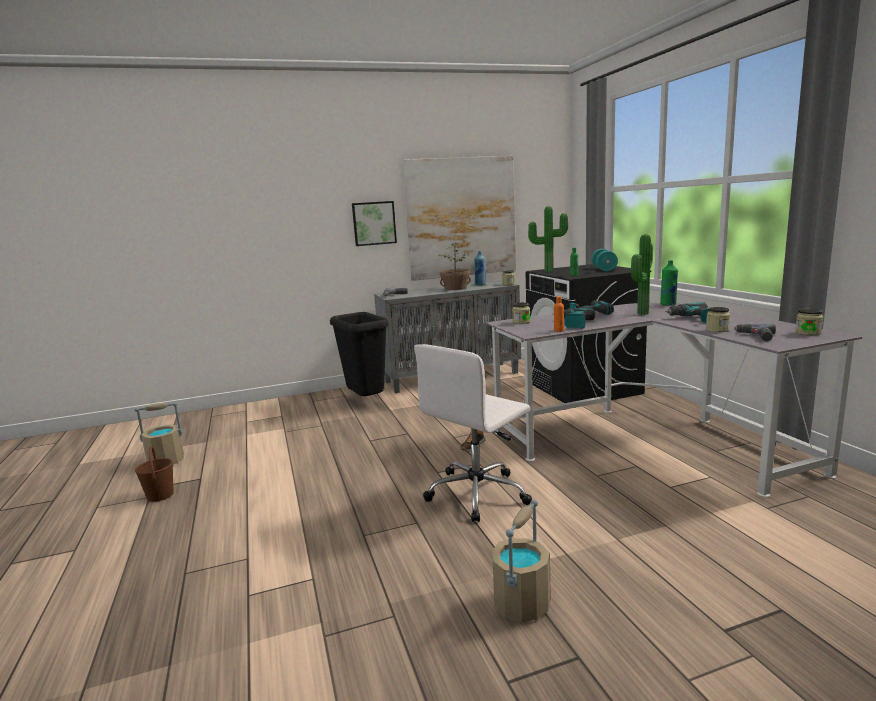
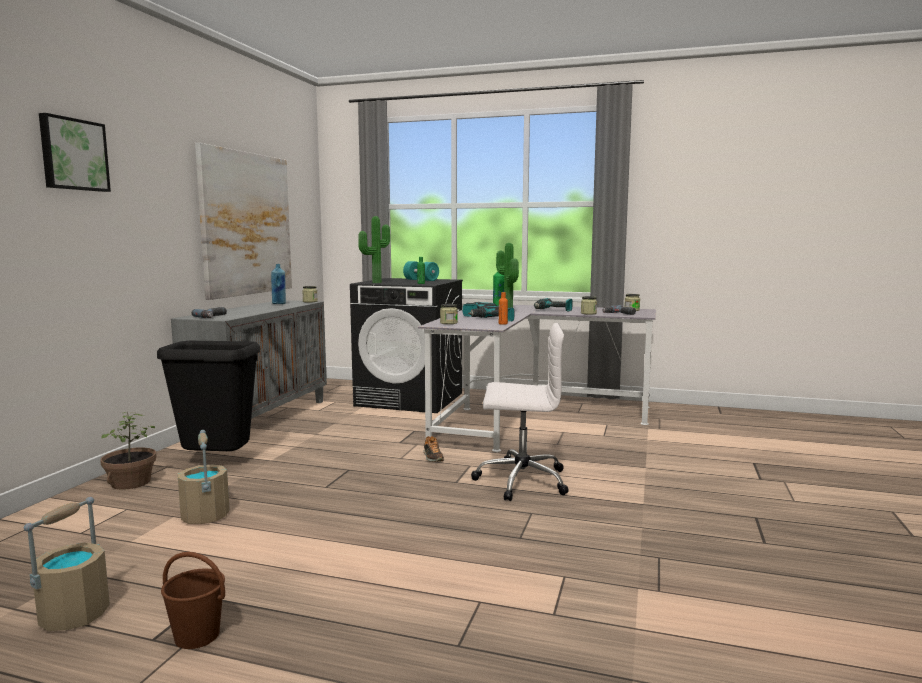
camera: 55 degrees left, 5 degrees down
picture [352,201,397,246] -> picture moved to [39,113,111,192]
white office chair [414,344,532,522] -> white office chair turned 75 degrees counterclockwise [471,323,569,501]
potted plant [438,243,471,290] -> potted plant moved to [100,412,156,490]
beige bucket [492,499,551,623] -> beige bucket moved to [177,430,230,524]

